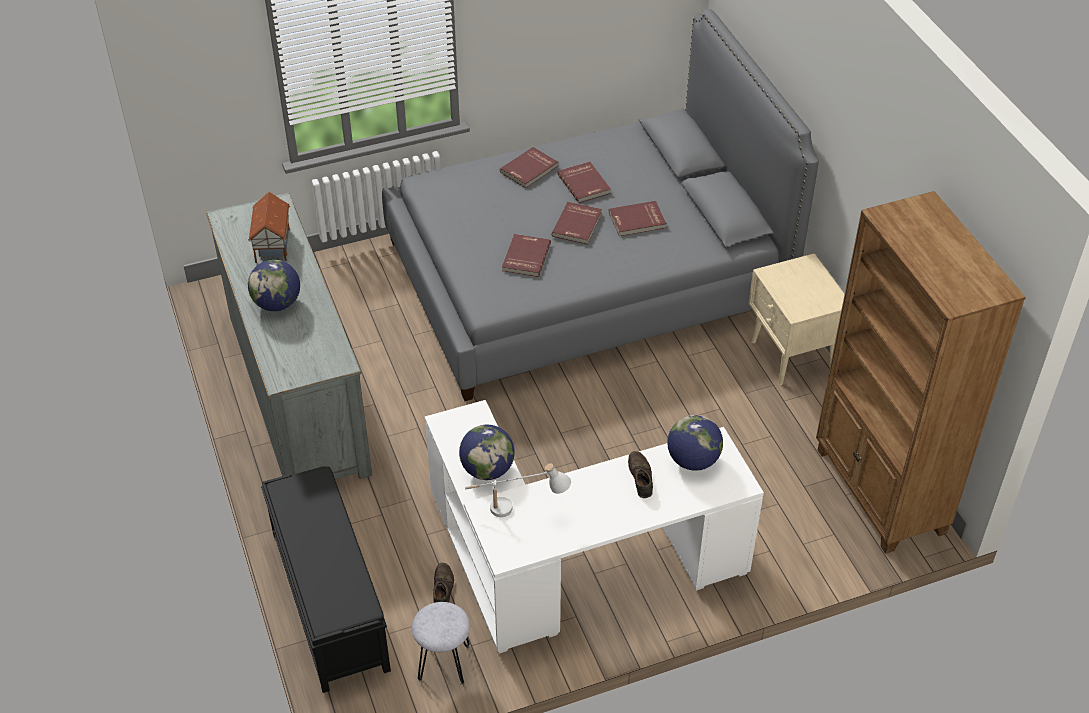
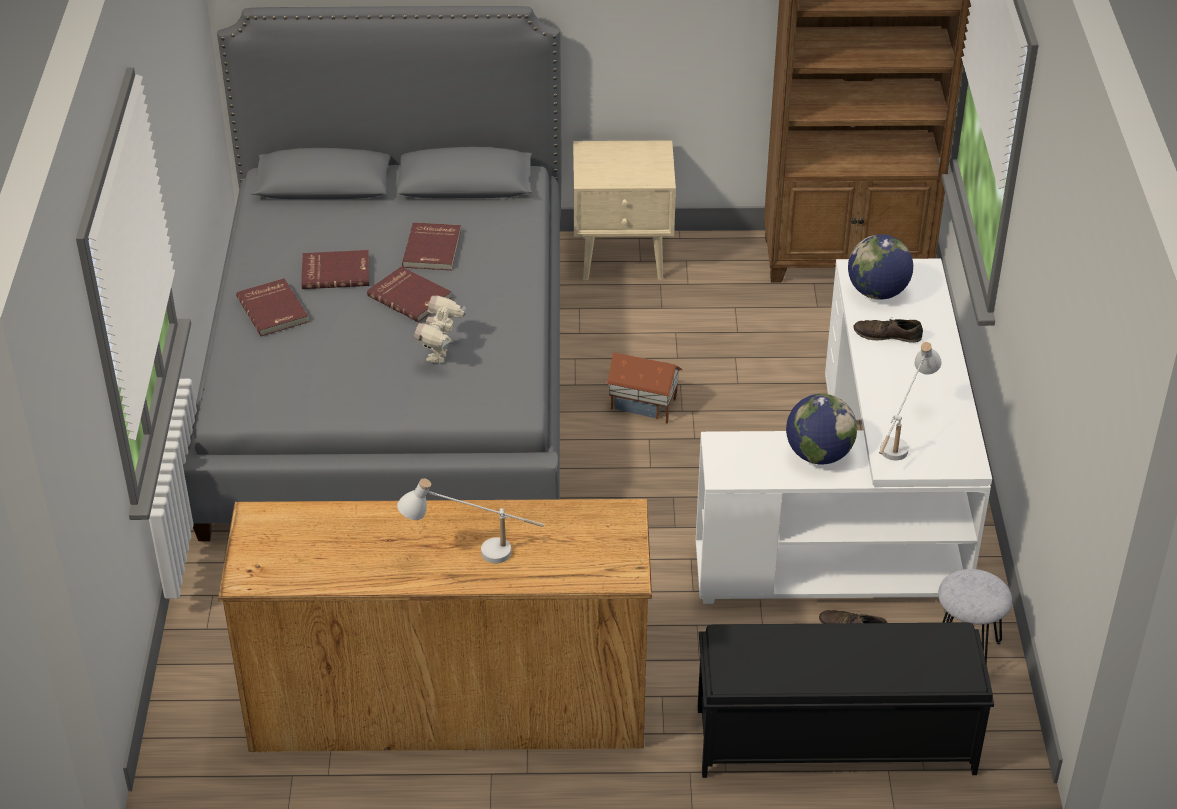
camera: 70 degrees left, 5 degrees down
grey dresser [206,193,372,479] -> brown dresser [218,499,652,752]
toy house [248,192,290,263] -> toy house moved to [606,353,682,424]
globe [248,260,300,311] -> white table lamp [397,478,544,563]
red book [502,234,551,277] -> toy robot [414,296,466,363]

